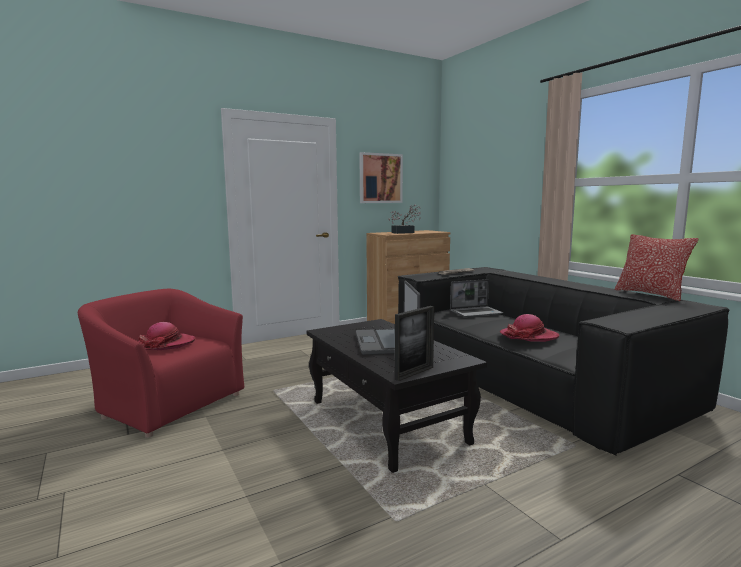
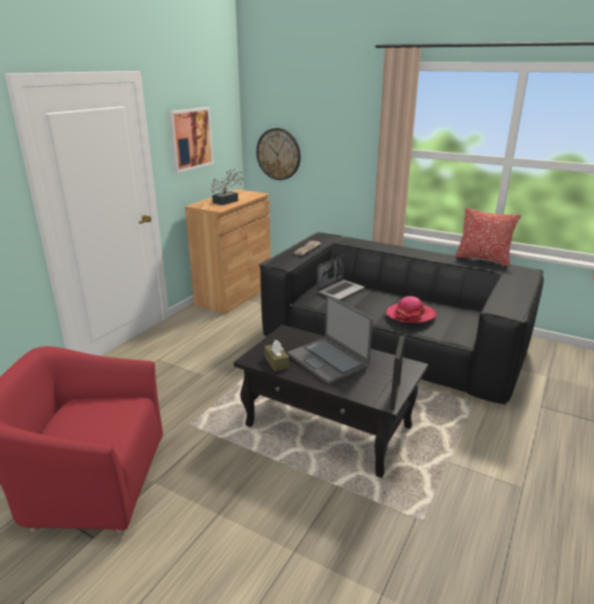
camera: 30 degrees left, 15 degrees up
hat [138,322,196,350] -> none
none -> wall clock [256,128,301,180]
none -> brown tissue box [264,340,289,371]

